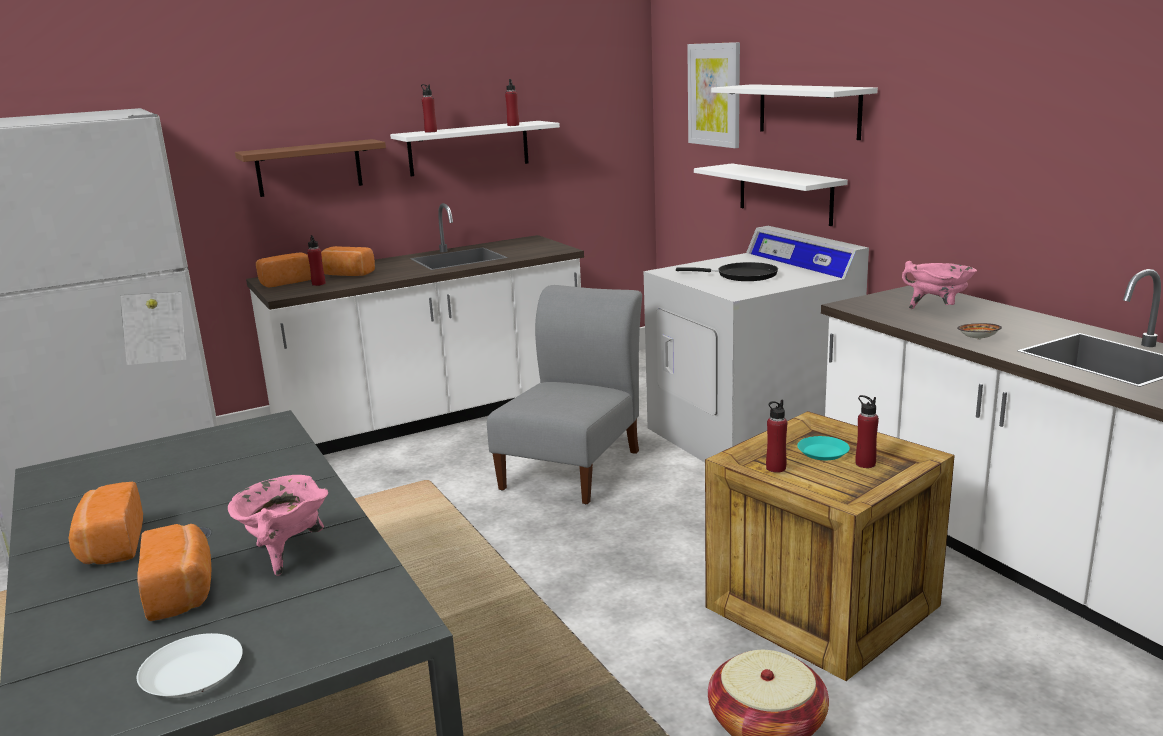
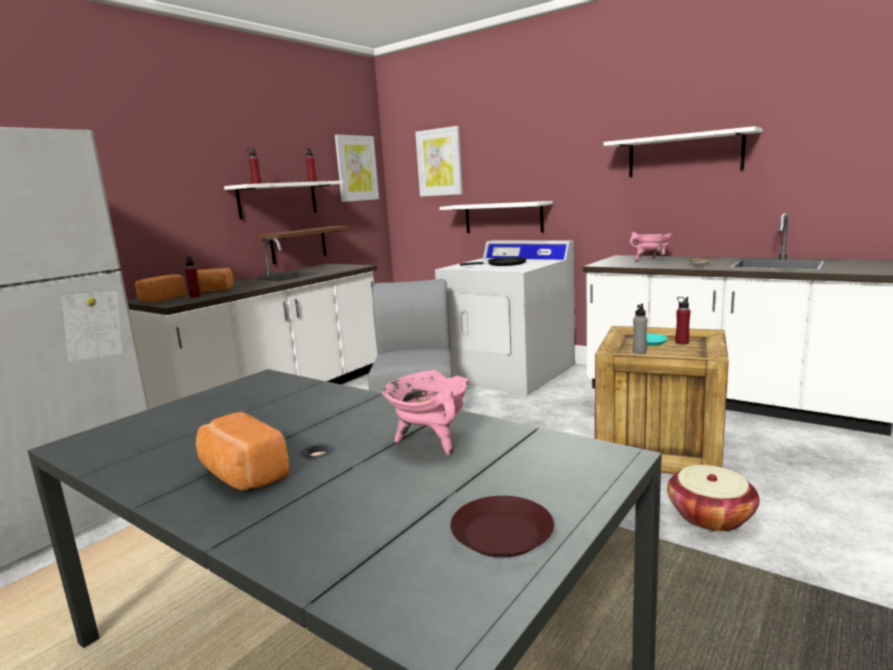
camera: 25 degrees left, 5 degrees down
bread [137,524,211,621] -> none
white plate [137,633,243,698] -> brown plate [450,496,554,558]
brown shelf [235,139,386,197] -> brown shelf moved to [259,226,349,264]
white shelf [711,84,878,140] -> white shelf moved to [604,126,763,177]
red bottle [766,400,787,473] -> grey bottle [633,304,647,354]
none -> picture [335,135,379,202]

